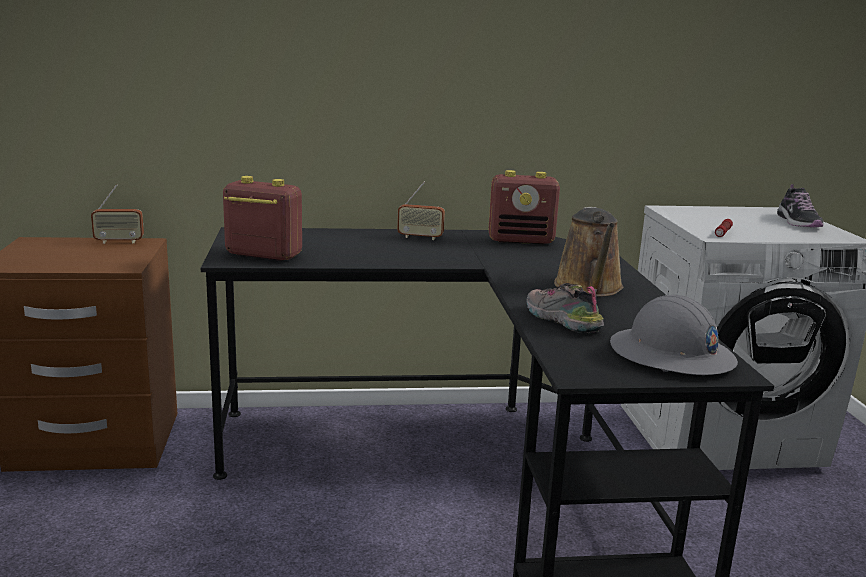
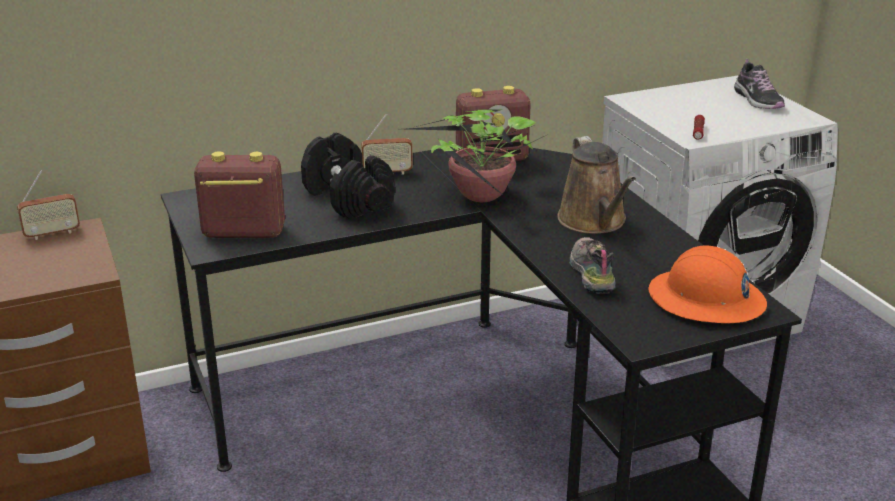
camera: 15 degrees left, 10 degrees up
shoe [527,283,604,333] -> shoe turned 45 degrees clockwise [569,237,616,294]
grey hard hat [610,295,738,375] -> orange hard hat [648,245,767,323]
none -> black dumbbell [301,133,395,219]
none -> potted plant [407,109,546,202]

